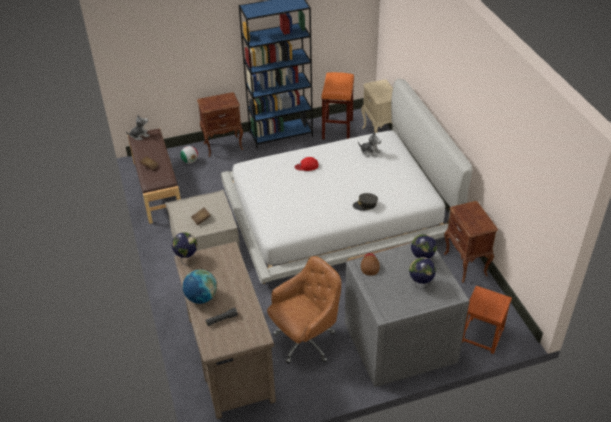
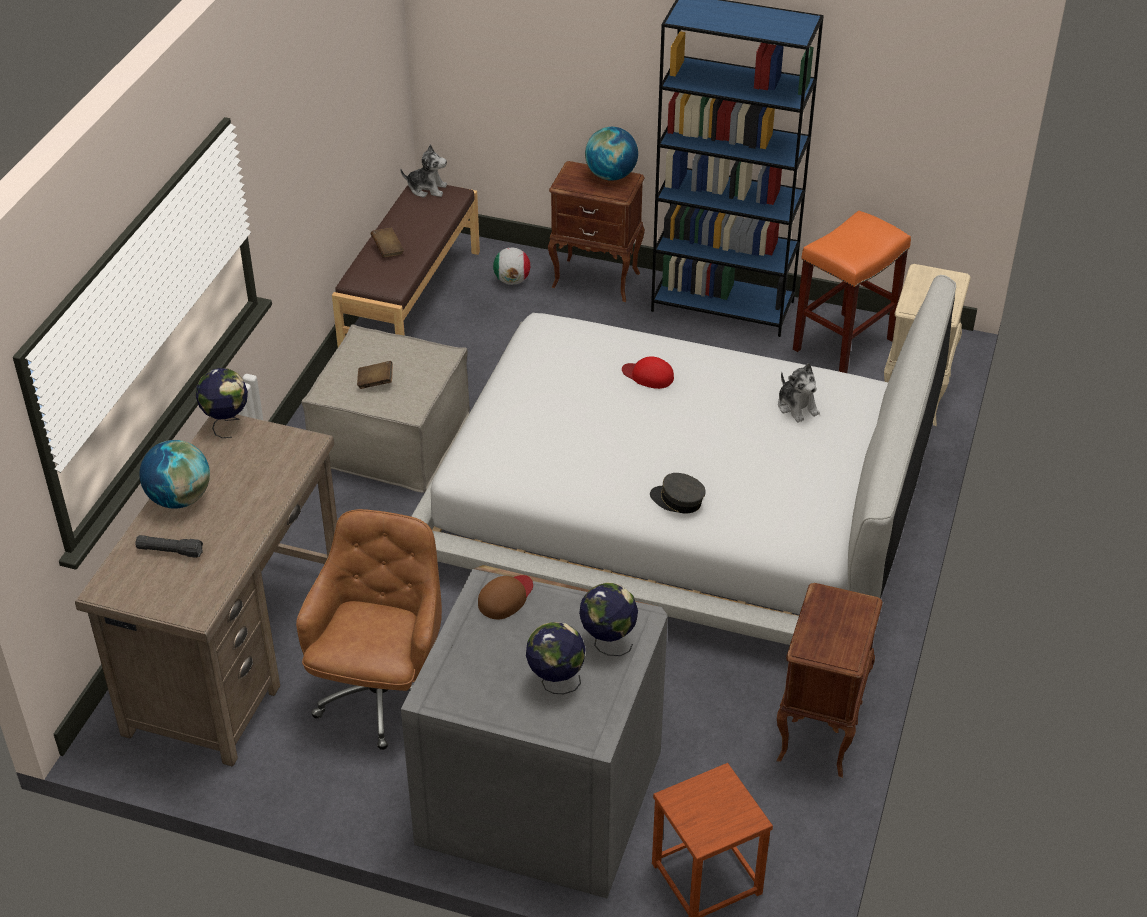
camera: 35 degrees right, 0 degrees up
brown office chair [267,256,341,363] -> brown office chair turned 75 degrees counterclockwise [296,509,442,750]
none -> globe [585,127,638,181]

